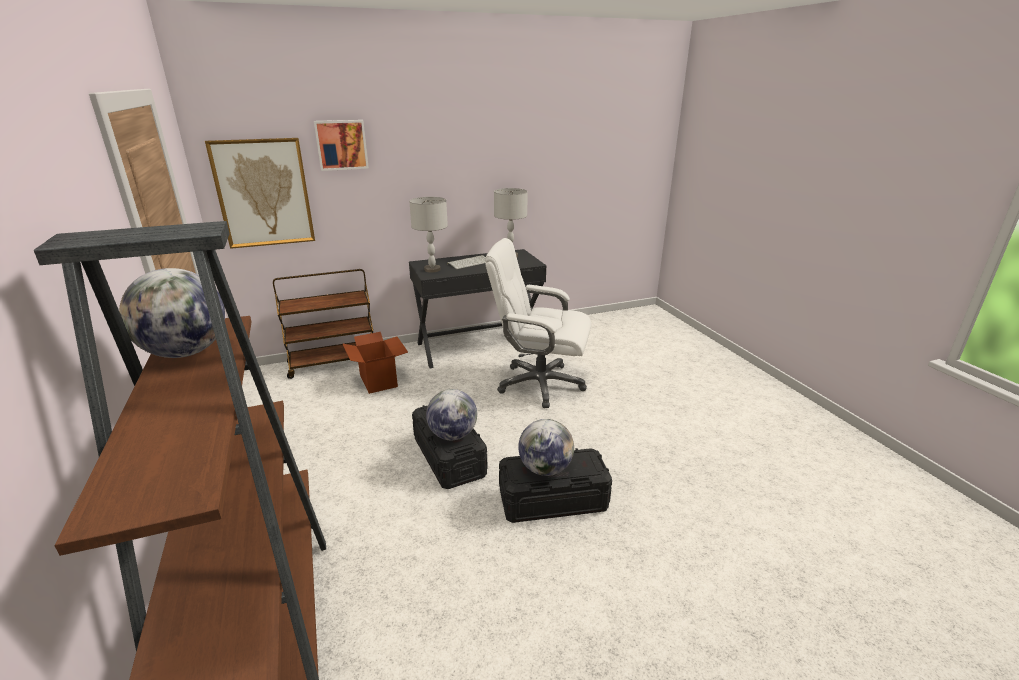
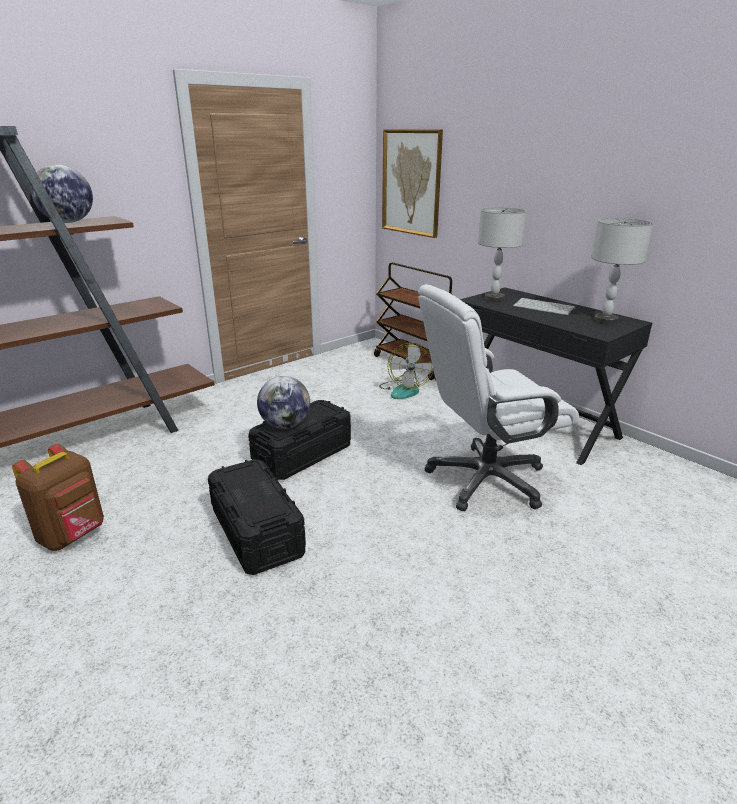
camera: 70 degrees right, 0 degrees up
picture [314,120,369,171] -> none
cardboard box [342,332,408,394] -> fan [379,343,434,399]
white office chair [485,238,591,408] -> white office chair turned 105 degrees counterclockwise [418,284,579,511]
globe [518,419,574,476] -> none
none -> brown backpack [12,444,104,551]

